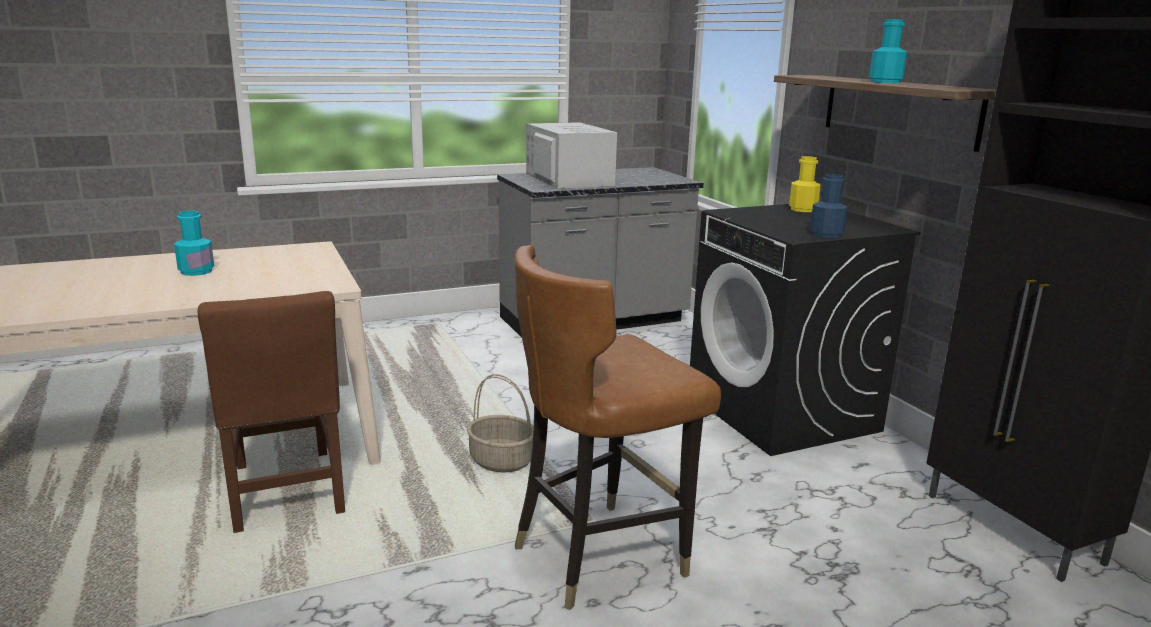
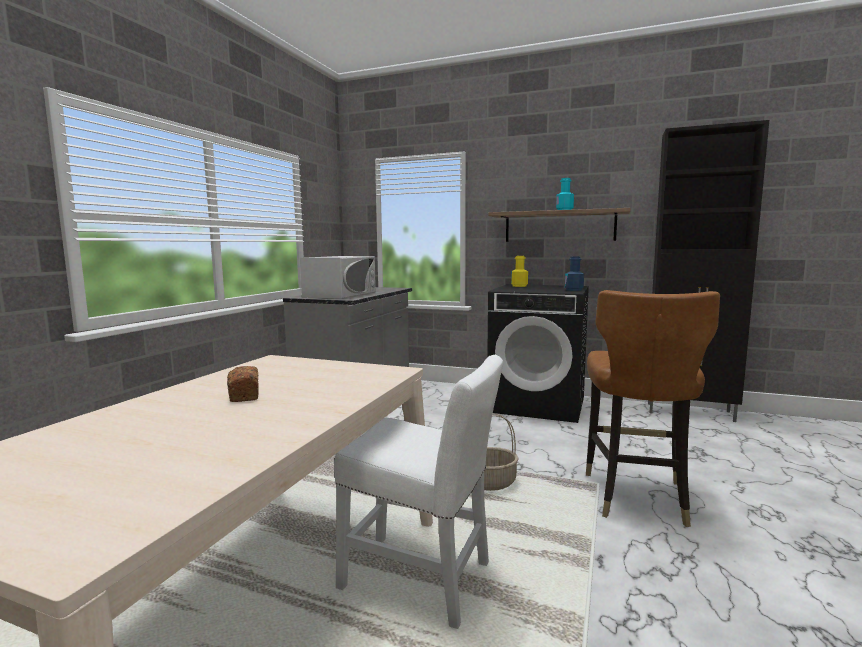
camera: 45 degrees left, 10 degrees down
turquoise bottle [174,210,214,276] -> bread [227,366,259,402]
brown chair [198,291,345,533] -> white chair [334,355,503,629]
white microwave [526,122,617,189] -> white microwave turned 90 degrees clockwise [300,256,376,299]

